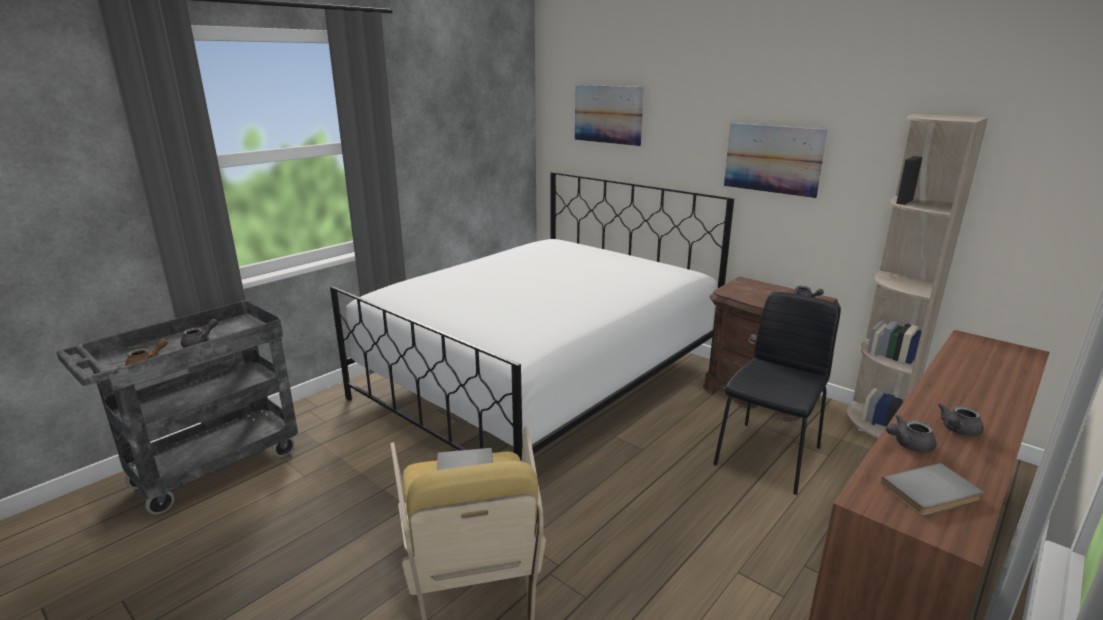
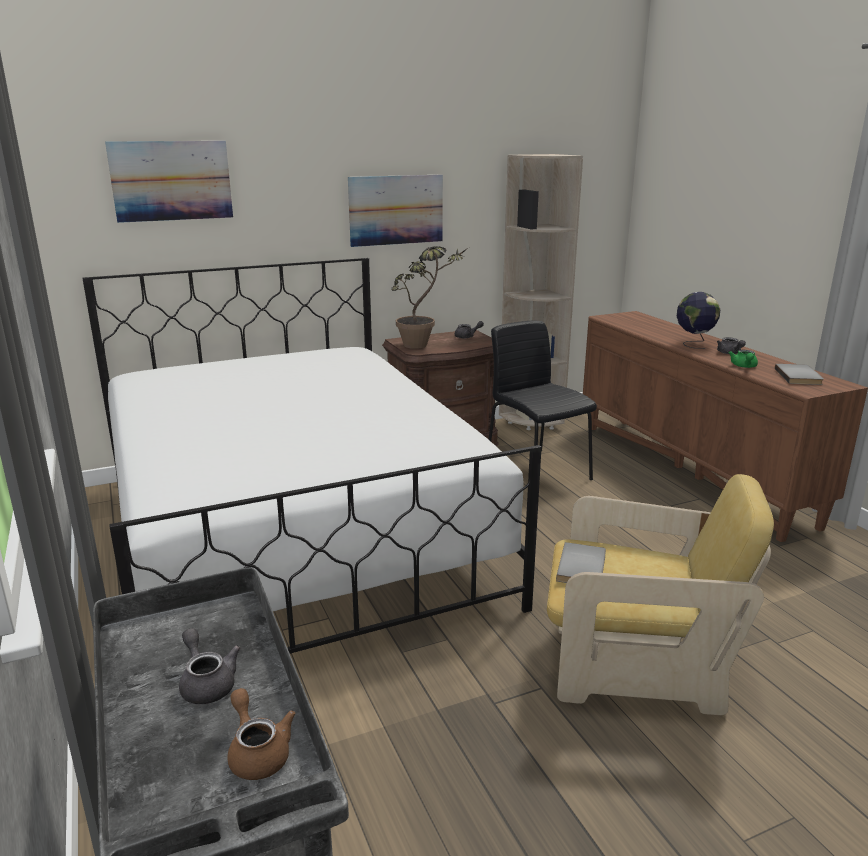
camera: 65 degrees left, 0 degrees up
grey teapot [886,414,936,453] -> green teapot [729,350,758,368]
none -> potted plant [391,246,468,349]
none -> globe [677,292,720,349]

